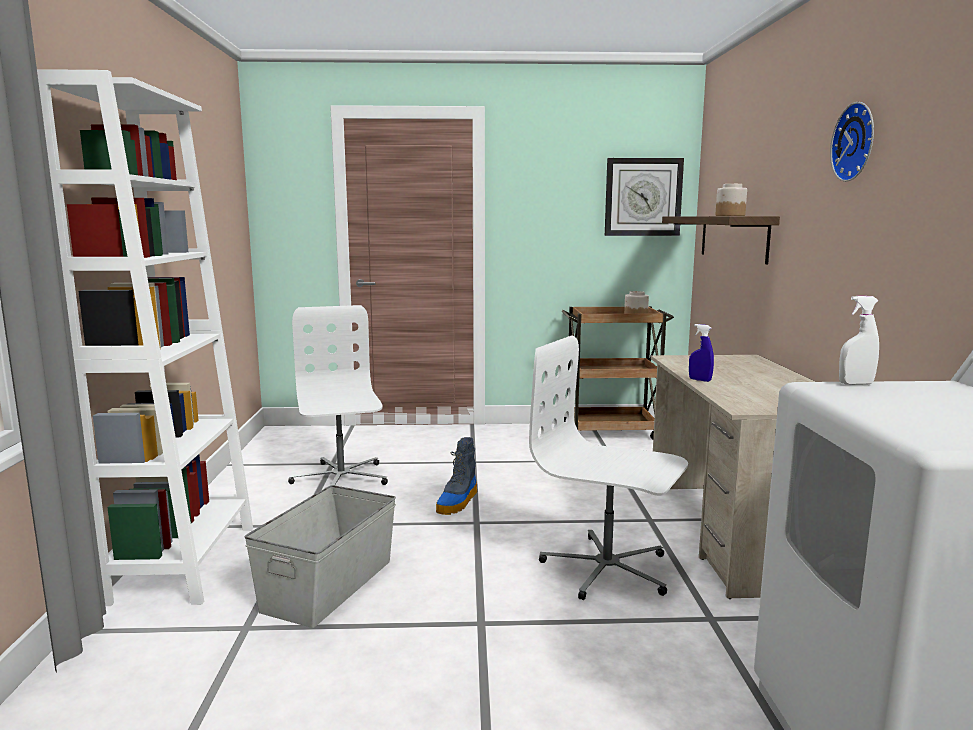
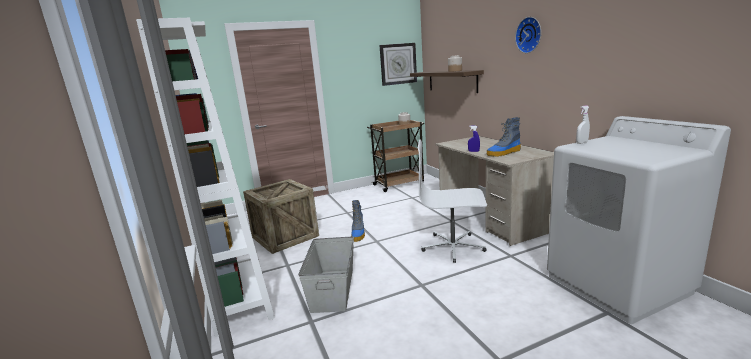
camera: 20 degrees left, 5 degrees up
white office chair [288,305,388,486] -> crate [243,179,319,254]
none -> boot [487,117,521,157]

